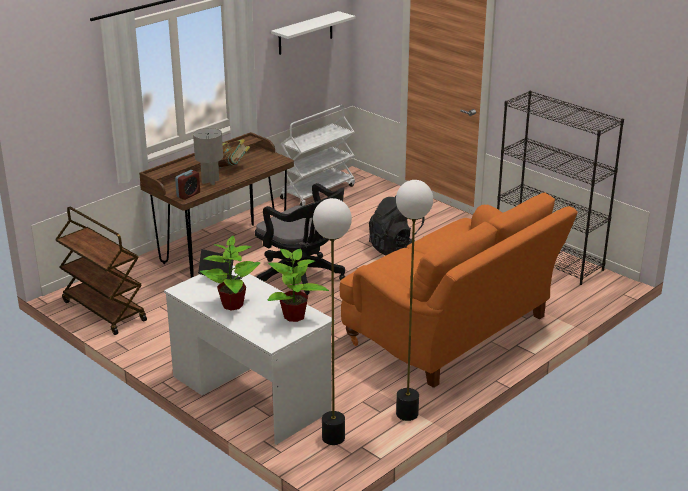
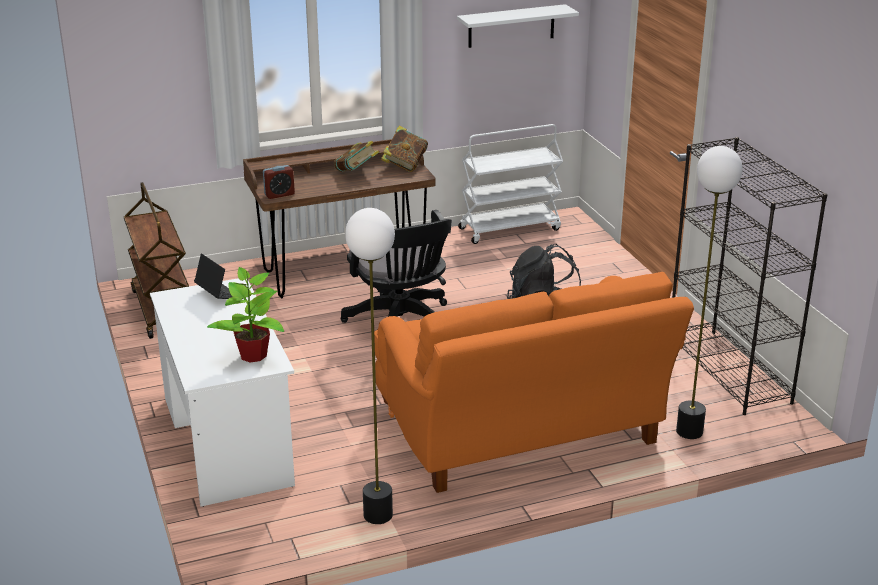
camera: 25 degrees right, 0 degrees up
grey table lamp [193,128,223,185] -> none
potted plant [200,236,260,311] -> none
floor lamp [313,198,352,445] -> floor lamp moved to [676,146,743,439]
none -> book [381,126,428,172]

